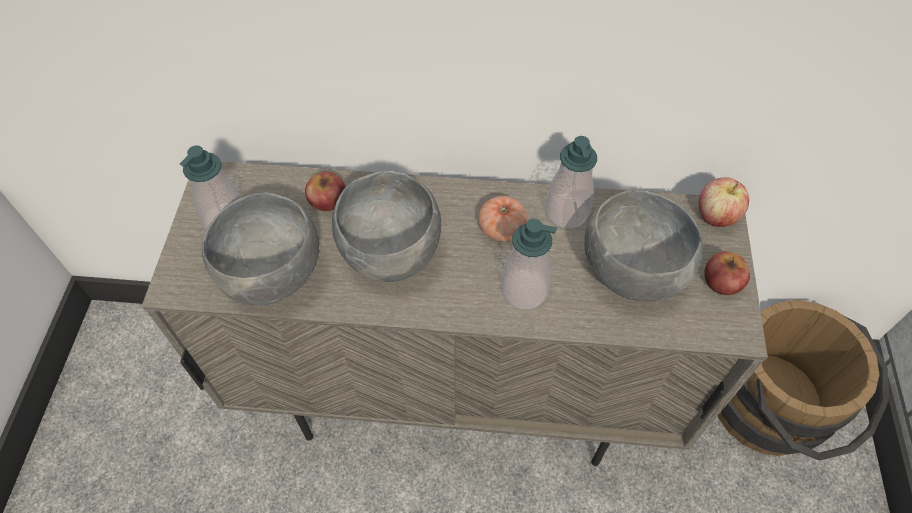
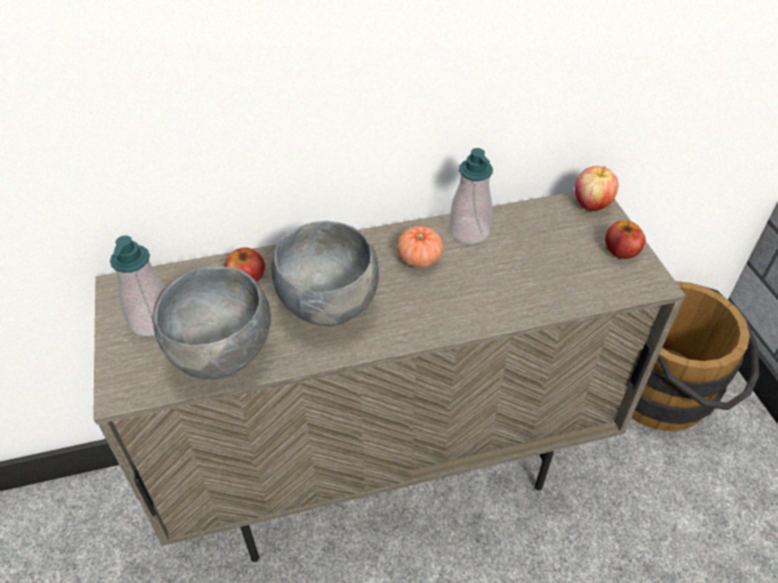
camera: 20 degrees left, 10 degrees down
soap dispenser [501,219,557,310] -> none
grey bowl [584,190,703,302] -> none

